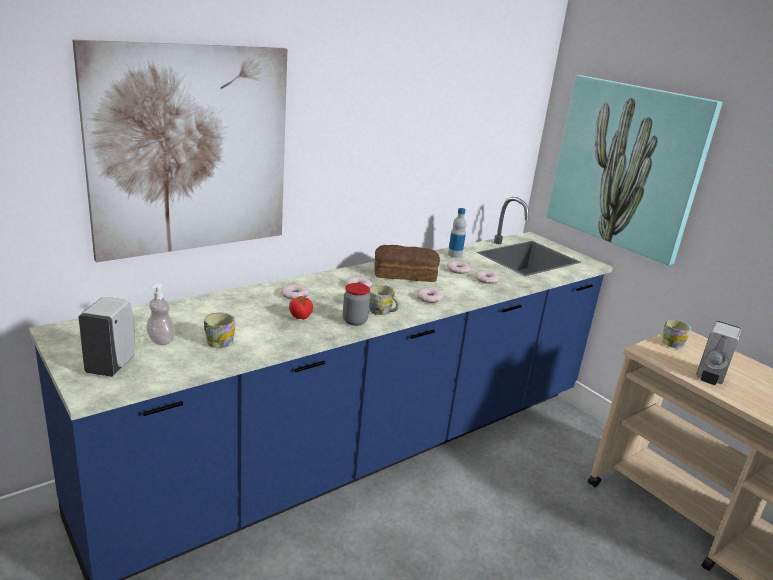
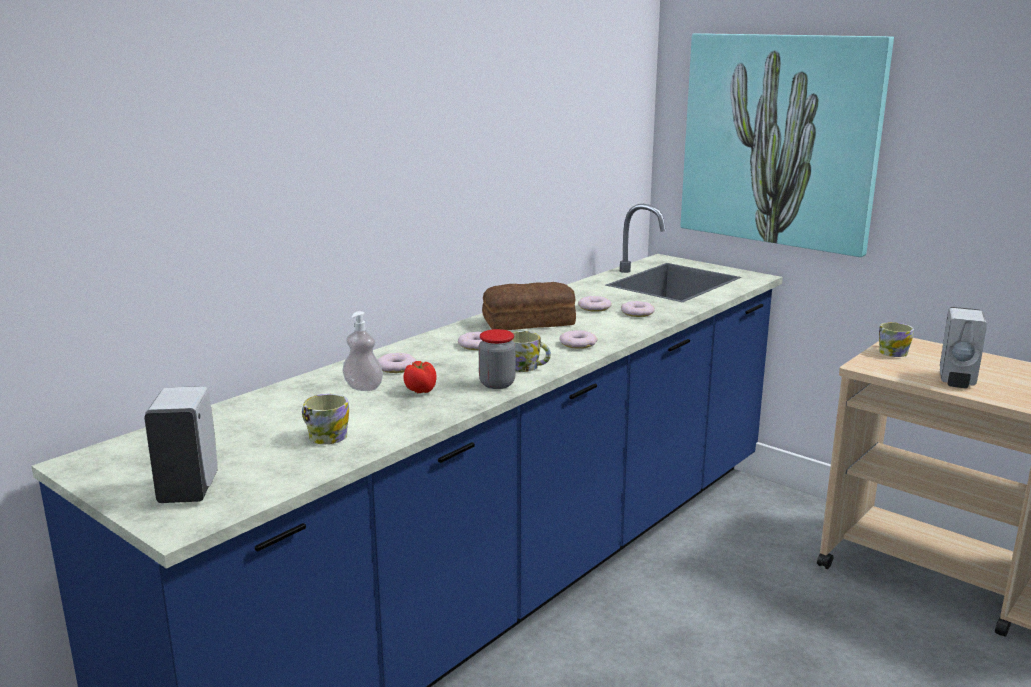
camera: 10 degrees left, 5 degrees down
picture [72,39,287,262] -> none
soap dispenser [146,283,175,345] -> soap dispenser moved to [343,311,383,391]
bottle [448,208,466,258] -> none

